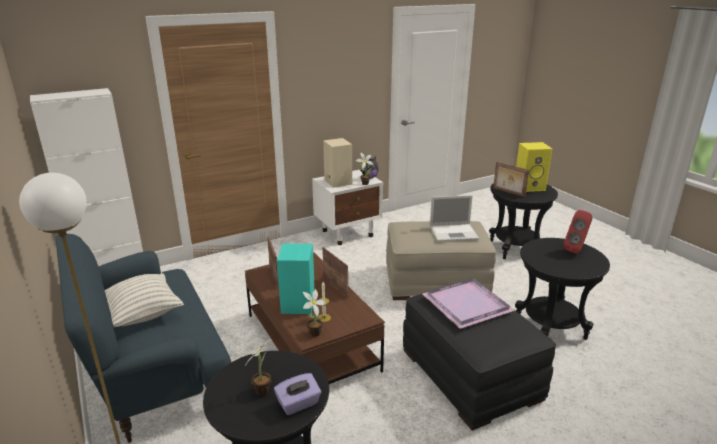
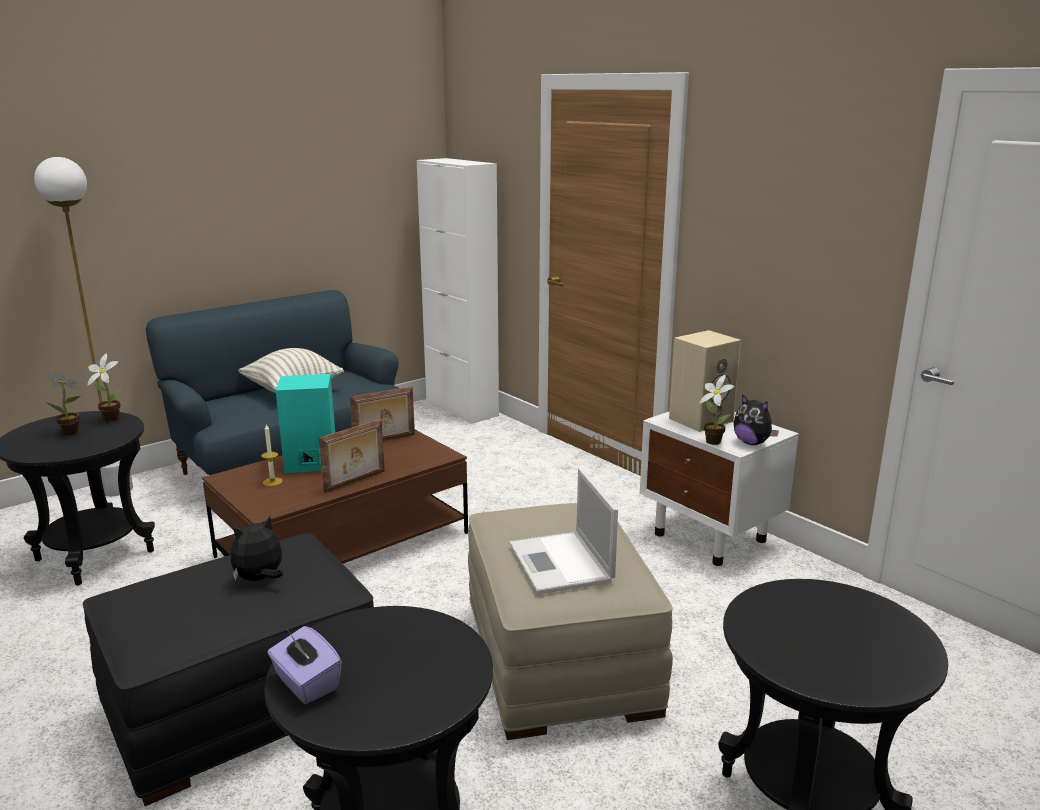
camera: 80 degrees right, 5 degrees down
purple tissue box [274,373,321,415] -> purple tissue box moved to [267,626,342,704]
potted plant [303,289,326,337] -> potted plant moved to [87,353,122,422]
purple tray [423,278,515,329] -> plush toy [231,516,284,581]
picture frame [493,162,529,197] -> none
yellow speaker [516,142,552,192] -> none
red speaker [563,210,593,254] -> none

